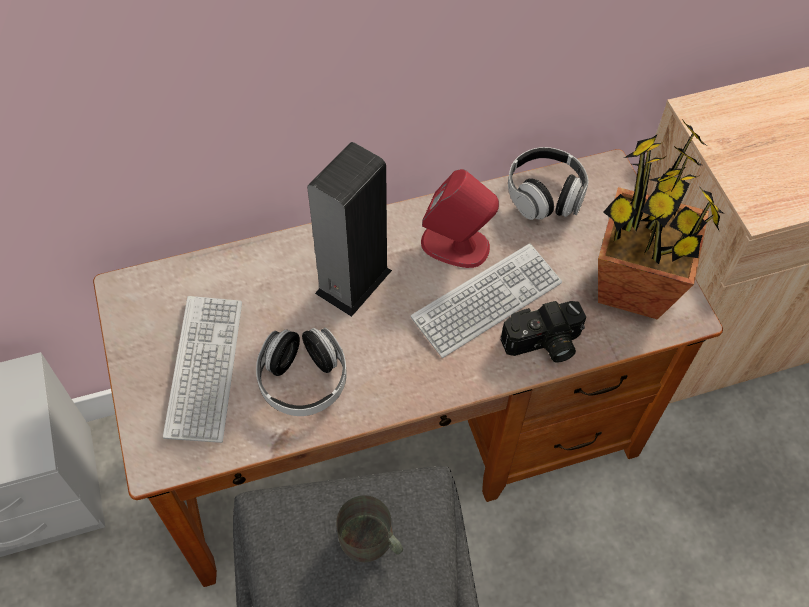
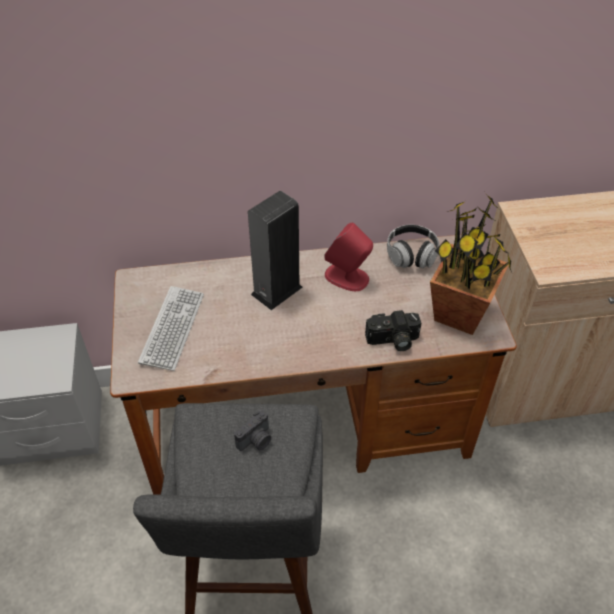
camera: 10 degrees right, 10 degrees down
headphones [256,328,347,416] -> none
grey mug [336,495,403,562] -> camera [234,410,272,451]
keyboard [411,243,562,358] -> none

